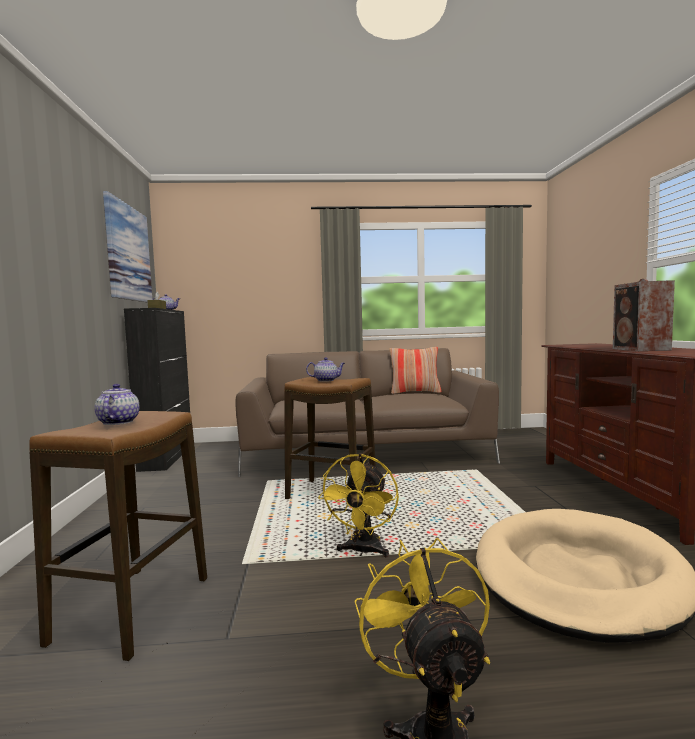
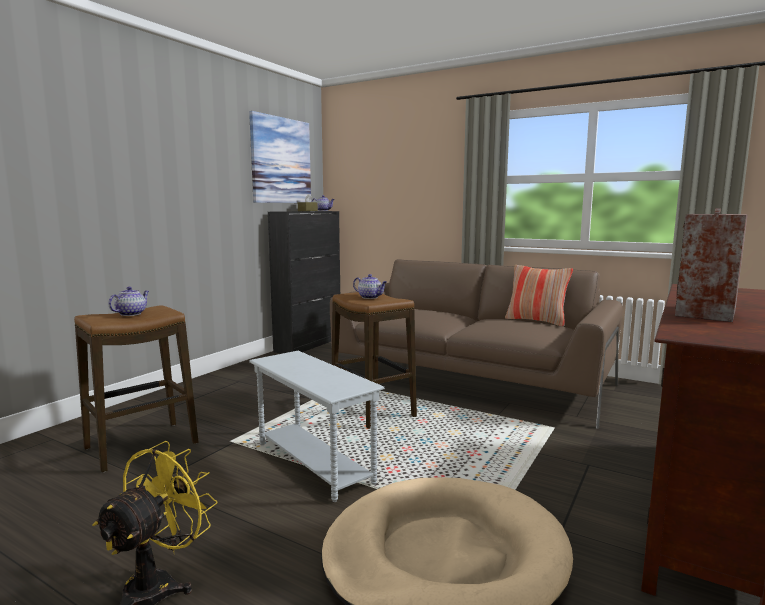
camera: 35 degrees right, 5 degrees up
yellow fan [318,453,399,558] -> white side table [249,351,385,502]

